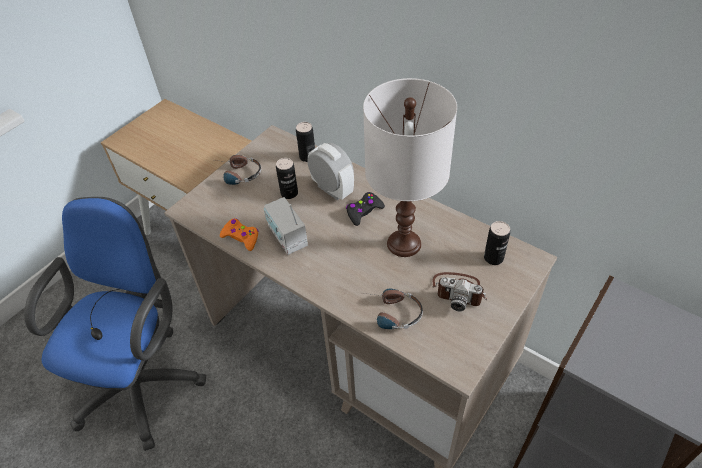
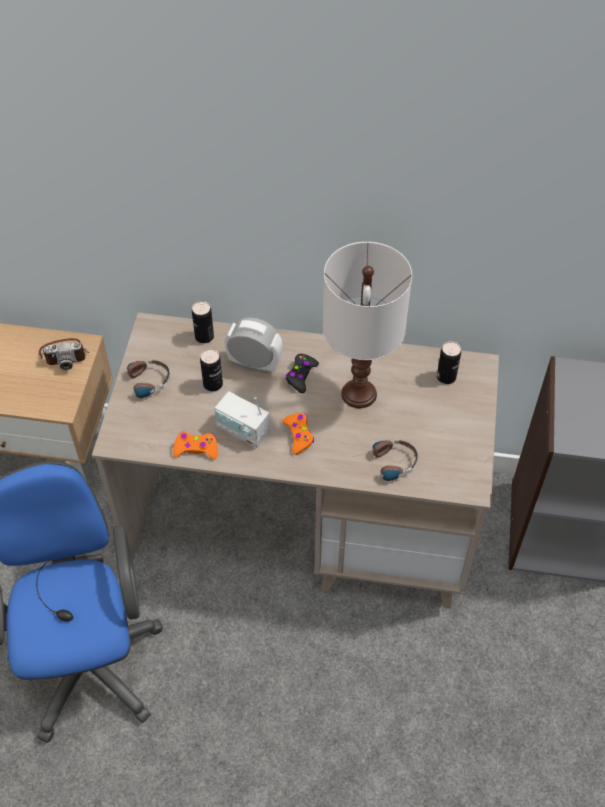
camera: 30 degrees left, 5 degrees up
camera [432,272,487,311] -> camera moved to [39,338,89,370]
none -> orange game controller [282,413,314,455]

